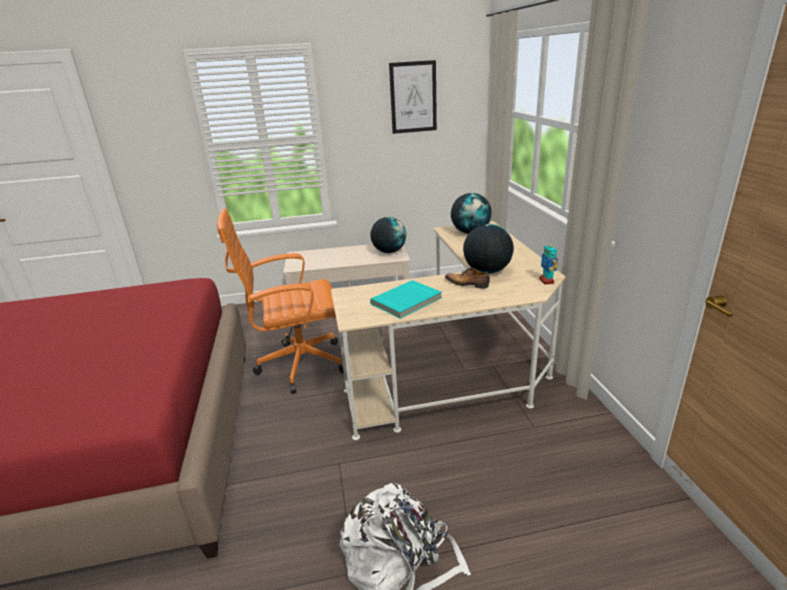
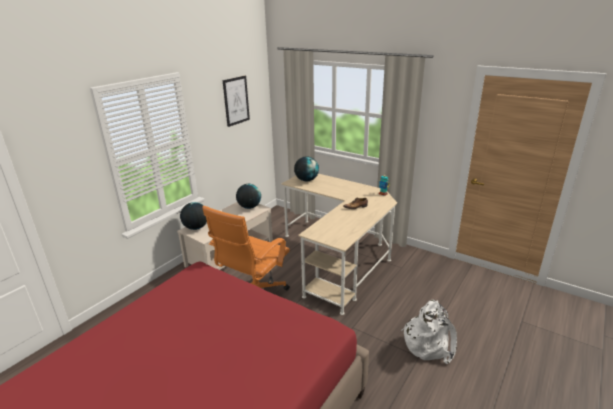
camera: 45 degrees left, 0 degrees up
turquoise book [370,280,442,319] -> none
globe [463,224,514,274] -> globe moved to [180,202,207,230]

